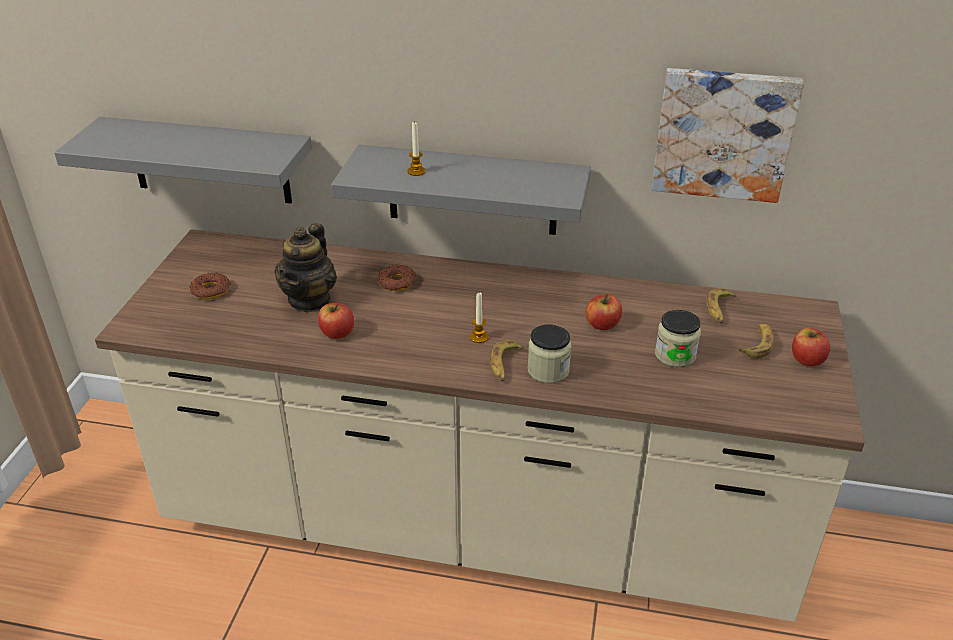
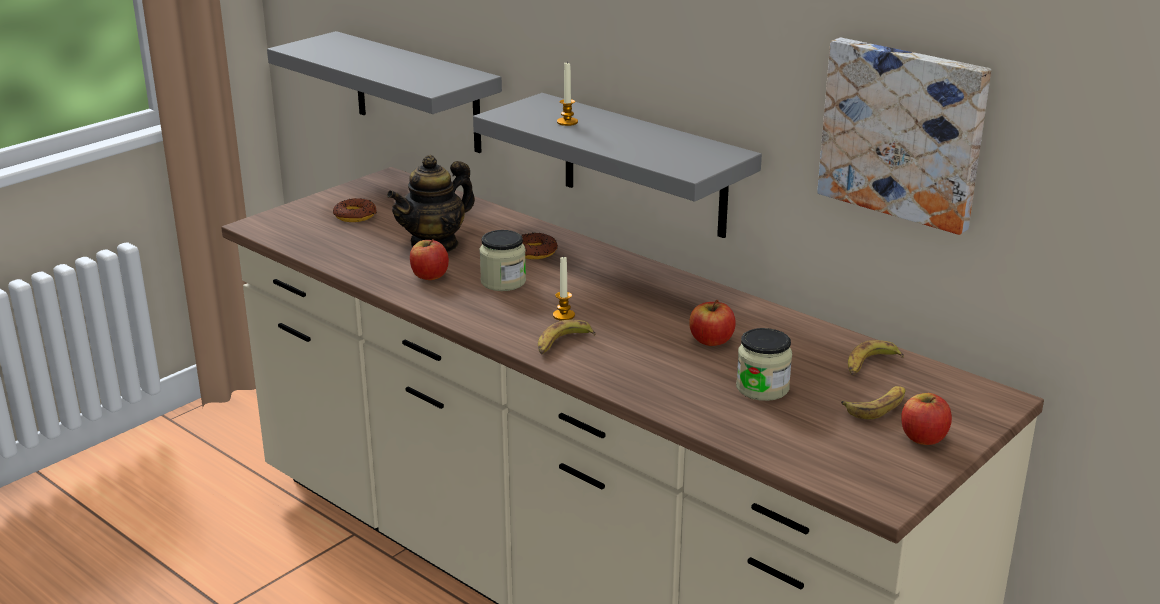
camera: 30 degrees right, 10 degrees down
jar [528,324,572,383] -> jar moved to [479,230,526,291]

